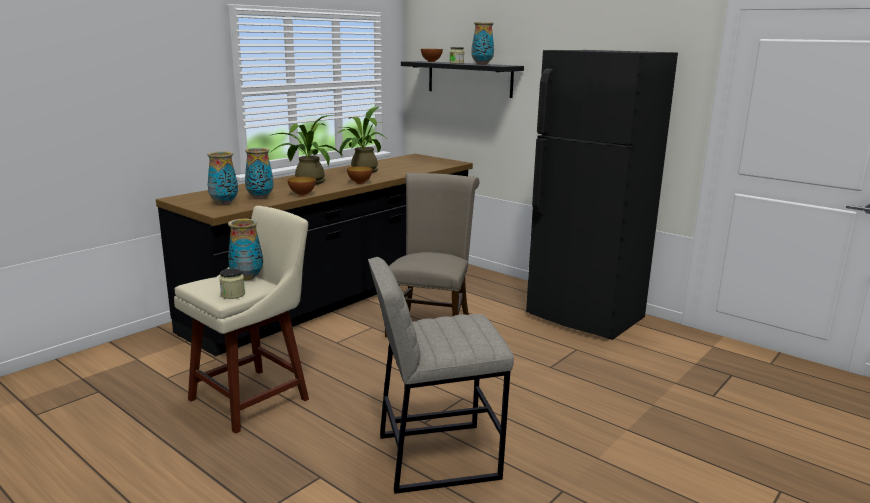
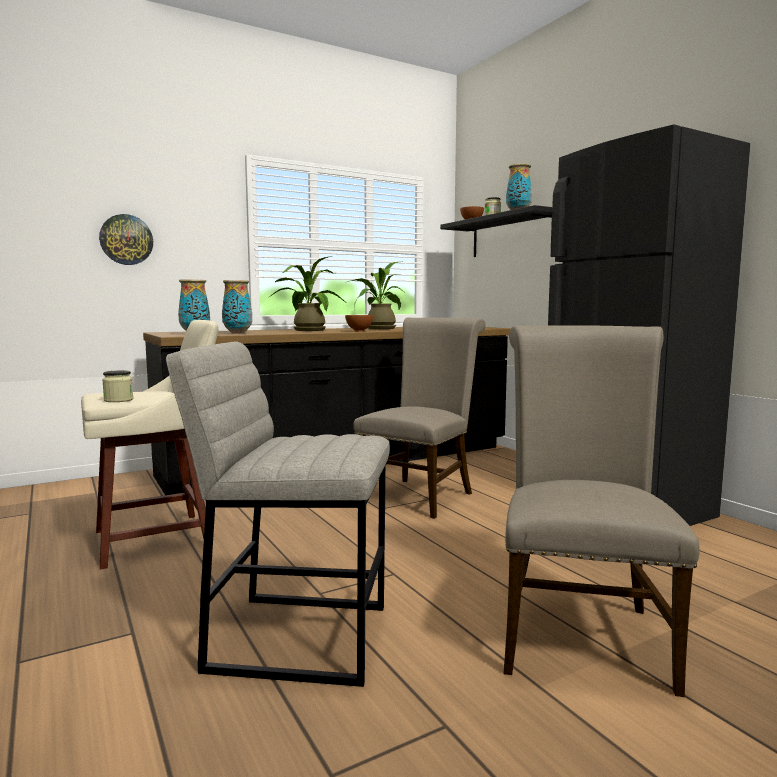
camera: 20 degrees right, 10 degrees down
vase [228,219,263,280] -> none
bowl [288,177,316,196] -> none
none -> wall clock [99,214,153,265]
none -> beige chair [504,325,700,697]

